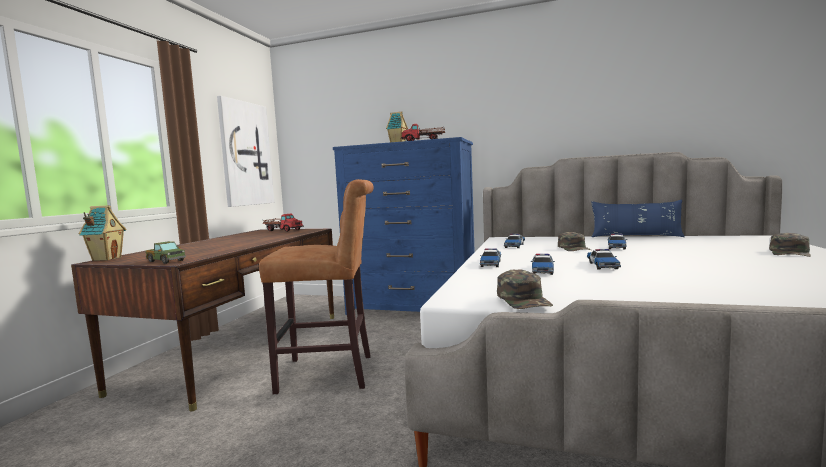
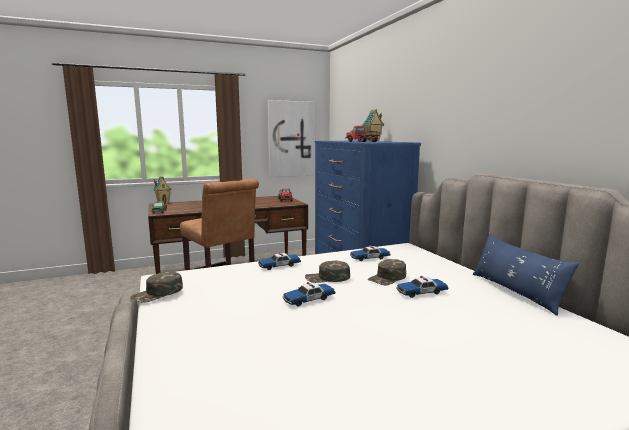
camera: 50 degrees right, 5 degrees up
toy car [531,254,555,275] -> none
green cap [769,233,811,257] -> green cap moved to [305,260,350,283]

